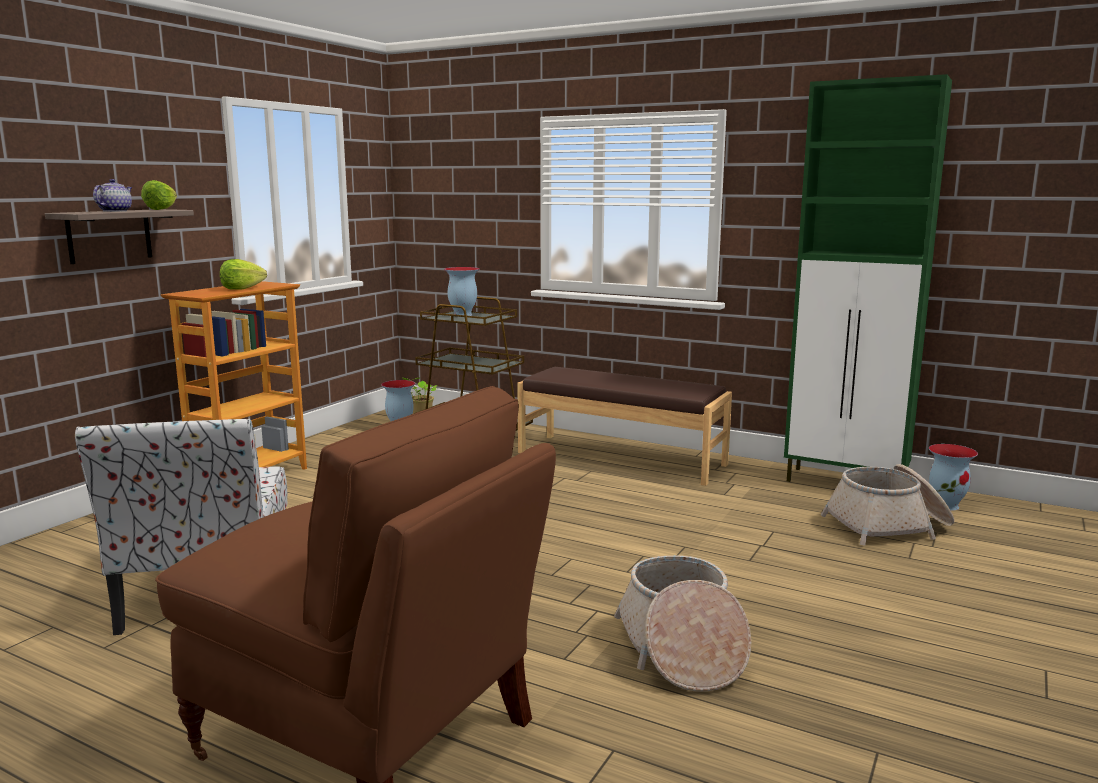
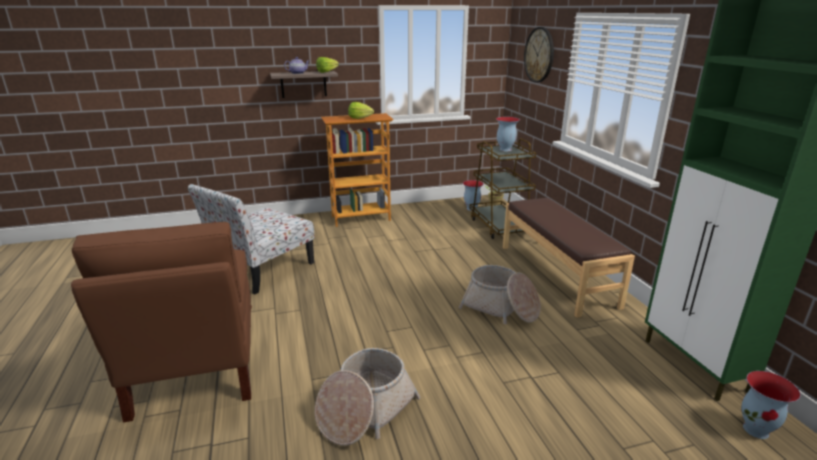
camera: 45 degrees right, 10 degrees up
basket [821,464,954,546] -> basket moved to [458,265,541,324]
none -> wall clock [524,27,554,83]

